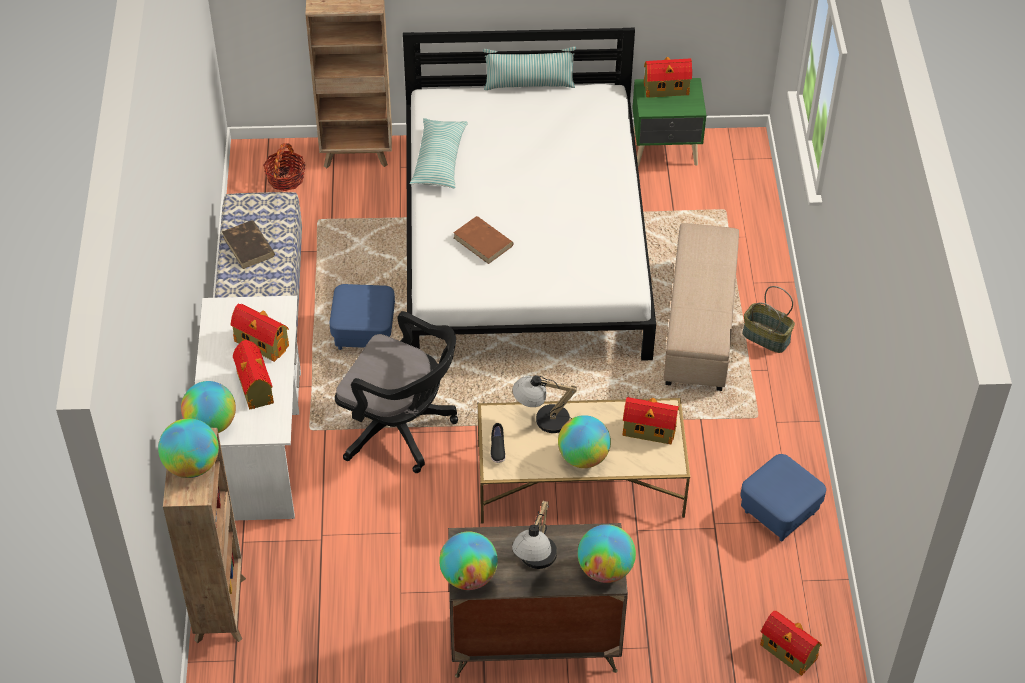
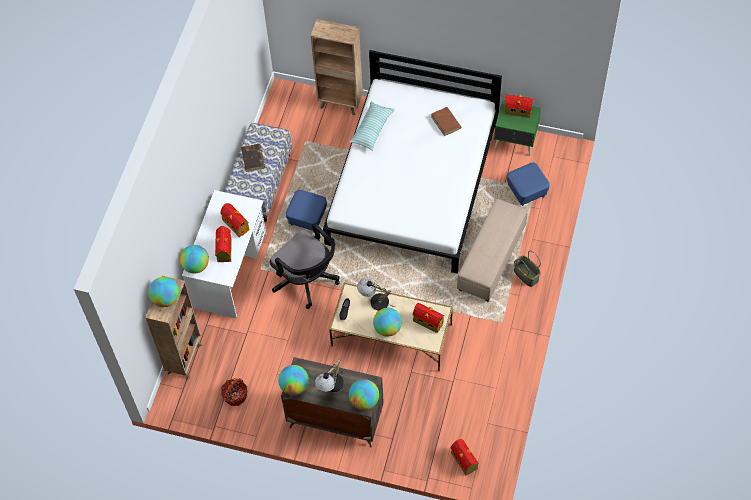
camera: 20 degrees right, 10 degrees up
basket [263,143,306,191] -> basket moved to [221,378,247,406]
brown book [453,216,514,264] -> brown book moved to [431,107,461,136]
pillow [483,47,576,90] -> none
blue ottoman [740,454,826,541] -> blue ottoman moved to [507,163,550,206]

